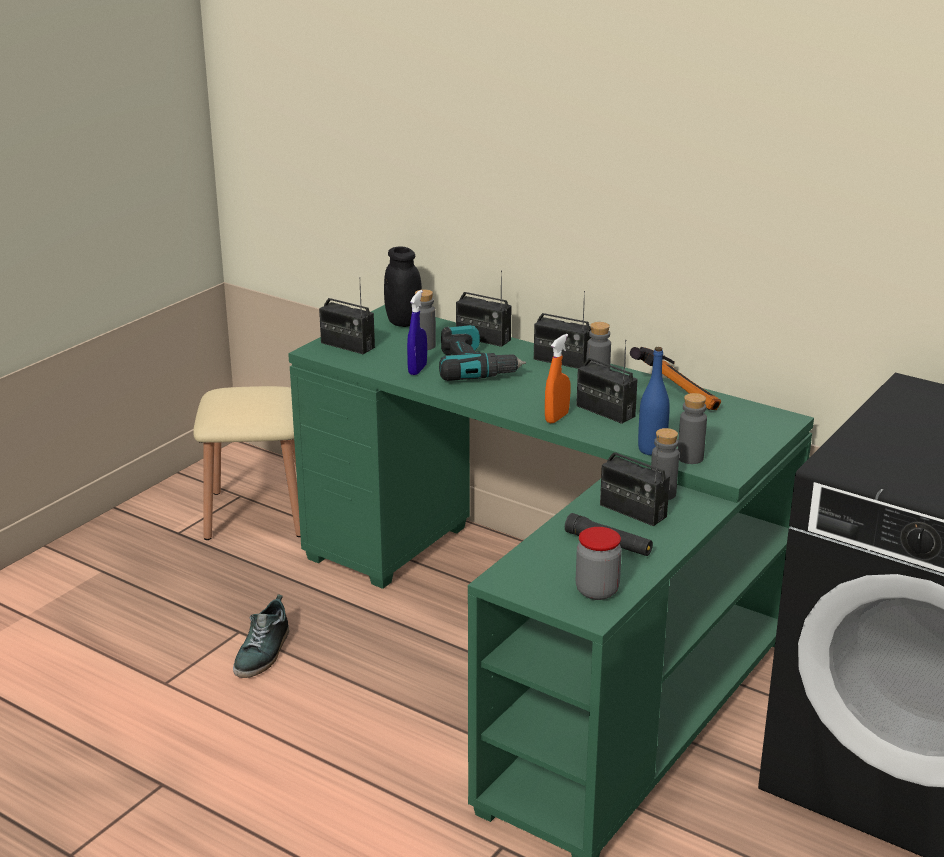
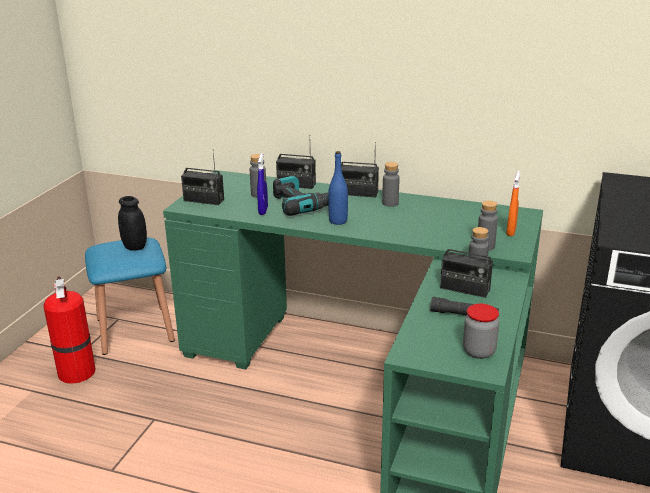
camera: 15 degrees left, 0 degrees up
beige stool [193,386,301,540] -> blue stool [85,238,175,355]
shoe [233,594,289,678] -> none
black jar [384,246,422,327] -> black jar moved to [118,196,147,251]
orange spray bottle [545,334,570,423] -> orange spray bottle moved to [506,171,520,236]
radio [576,340,638,424] -> none
hammer [630,347,721,410] -> none
blue bottle [638,347,670,456] -> blue bottle moved to [328,151,348,225]
none -> fire extinguisher [43,276,95,384]

